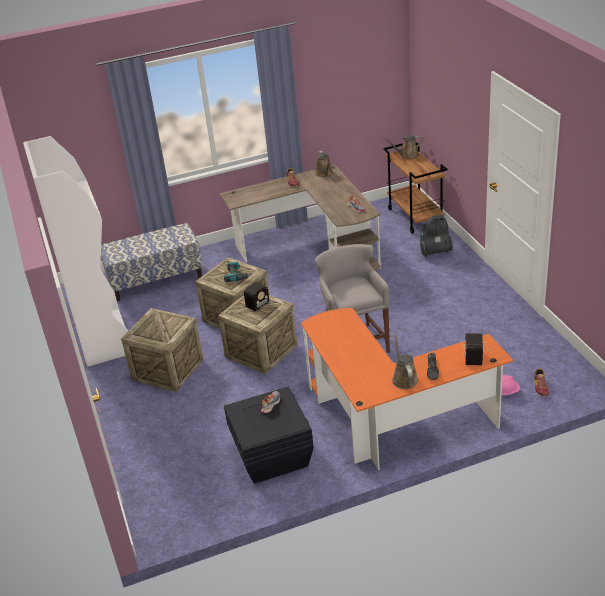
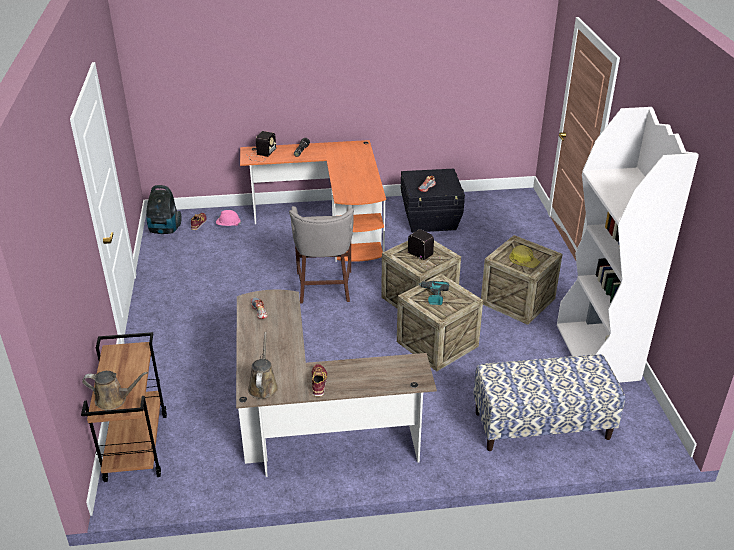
camera: 170 degrees left, 0 degrees up
radio [235,282,270,317] -> radio turned 75 degrees clockwise [408,230,442,267]
brown watering can [392,333,418,389] -> none
vacuum cleaner [420,215,453,257] -> vacuum cleaner moved to [146,185,181,234]
none -> hard hat [509,245,540,268]

